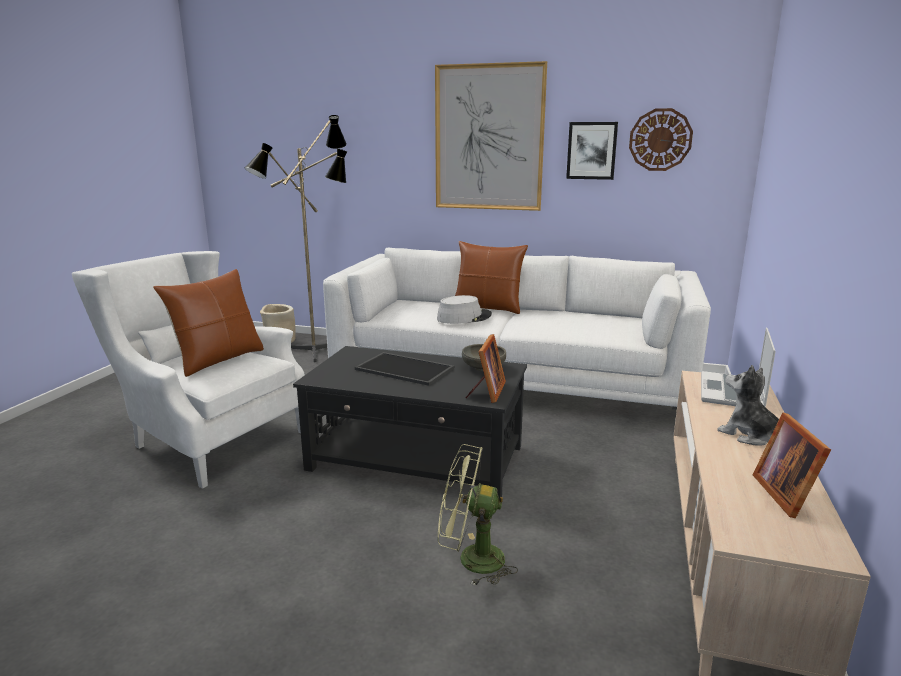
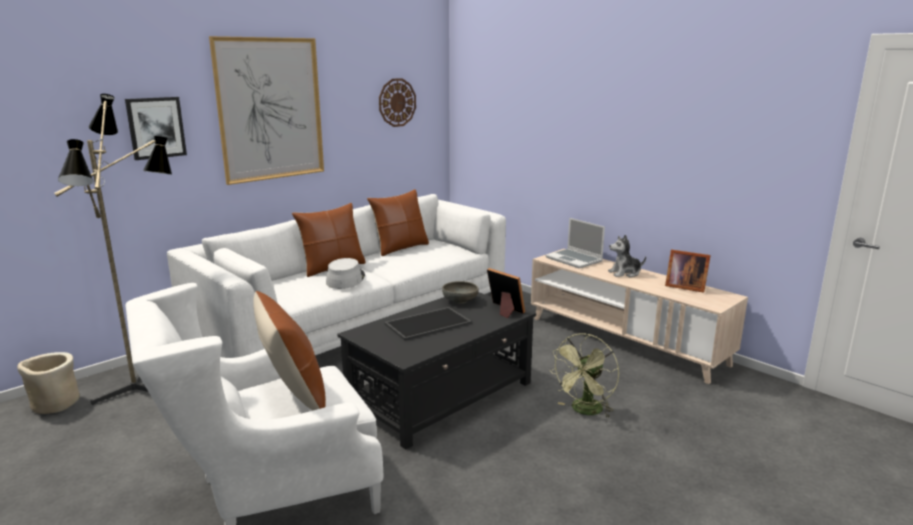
camera: 60 degrees left, 0 degrees up
picture [566,122,618,180] -> picture moved to [125,97,187,160]
none -> brown pillow [367,189,429,256]

